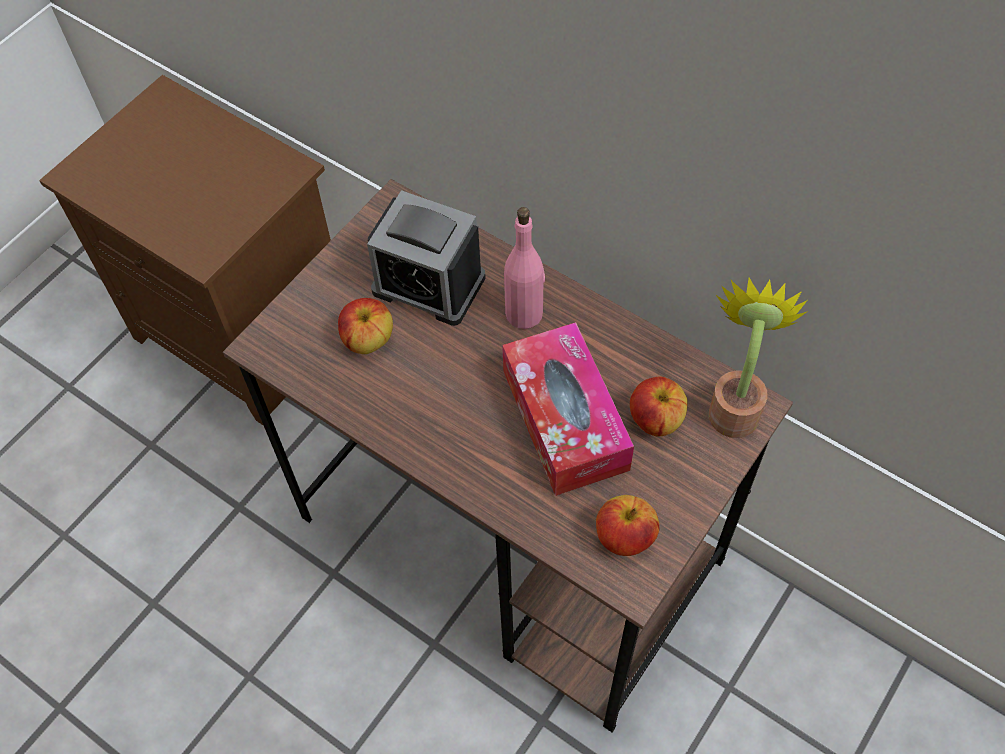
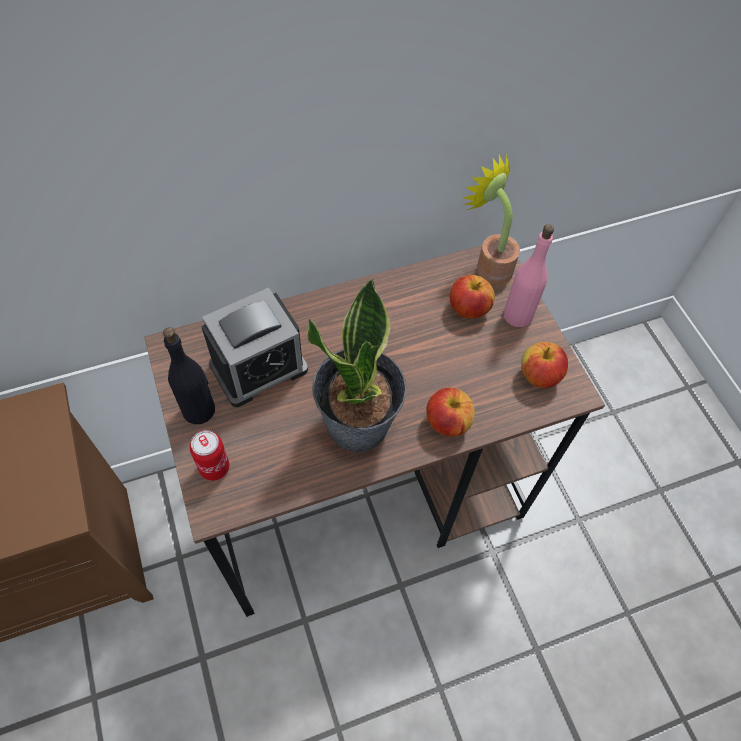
camera: 60 degrees left, 0 degrees up
apple [338,298,393,354] -> apple moved to [426,388,475,437]
tissue box [502,322,634,496] -> none
pink bottle [504,207,545,329] -> pink bottle moved to [503,224,554,327]
none -> black bottle [163,327,215,424]
none -> can [190,430,230,481]
none -> potted plant [307,279,407,452]

